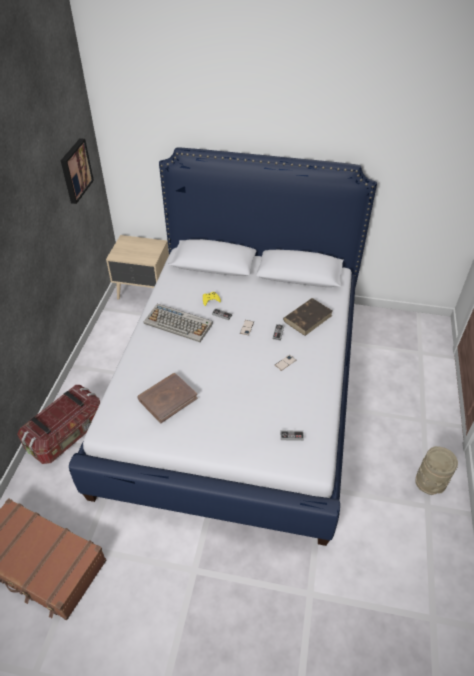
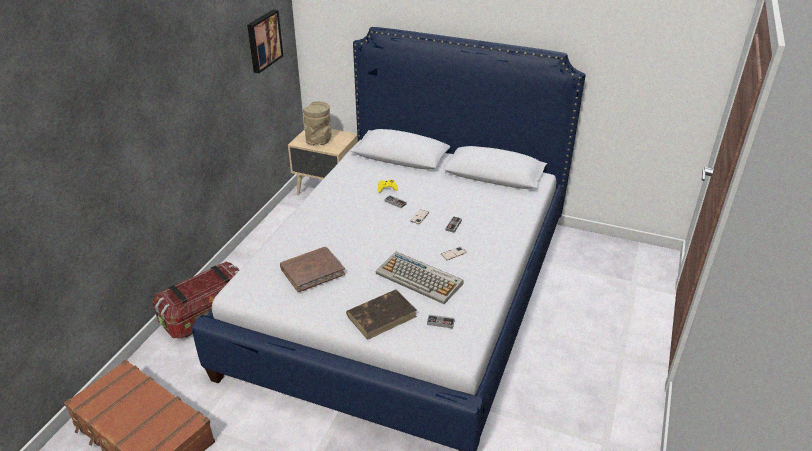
camera: 10 degrees right, 10 degrees down
keyboard [144,304,213,342] -> keyboard moved to [376,251,464,304]
brown book [283,298,333,336] -> brown book moved to [346,289,417,340]
beige vase [415,446,458,495] -> beige vase moved to [303,101,332,146]

